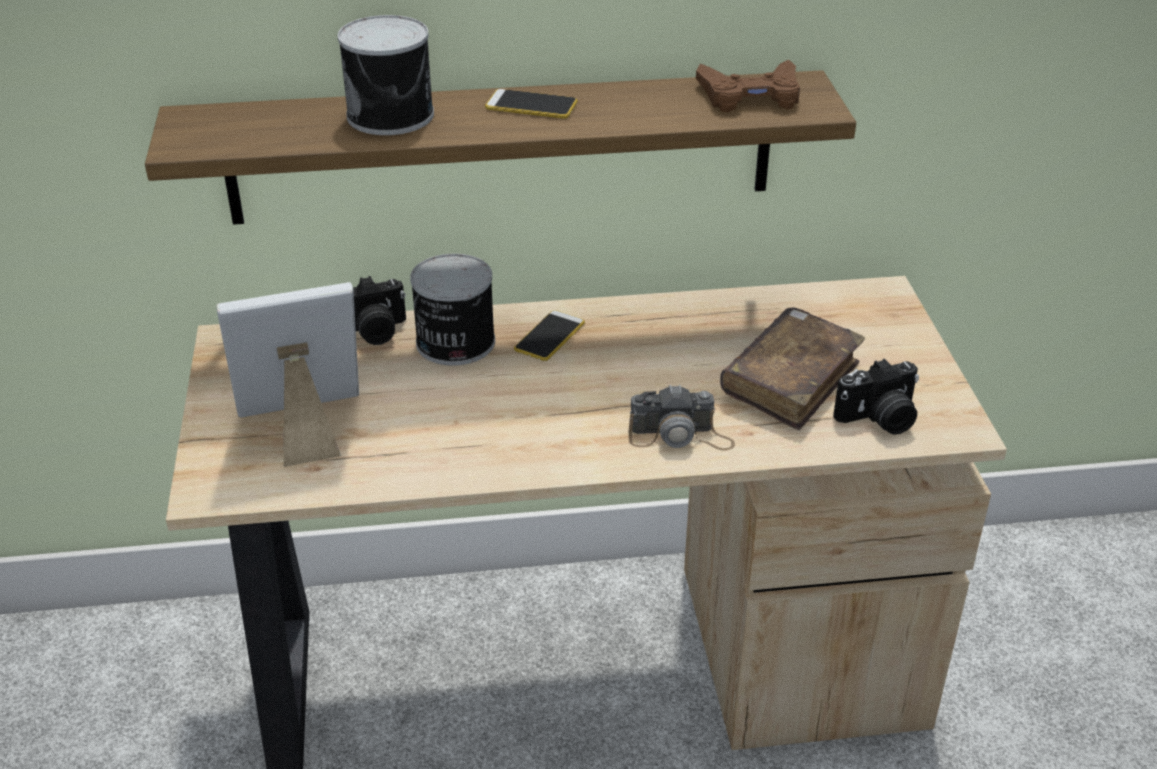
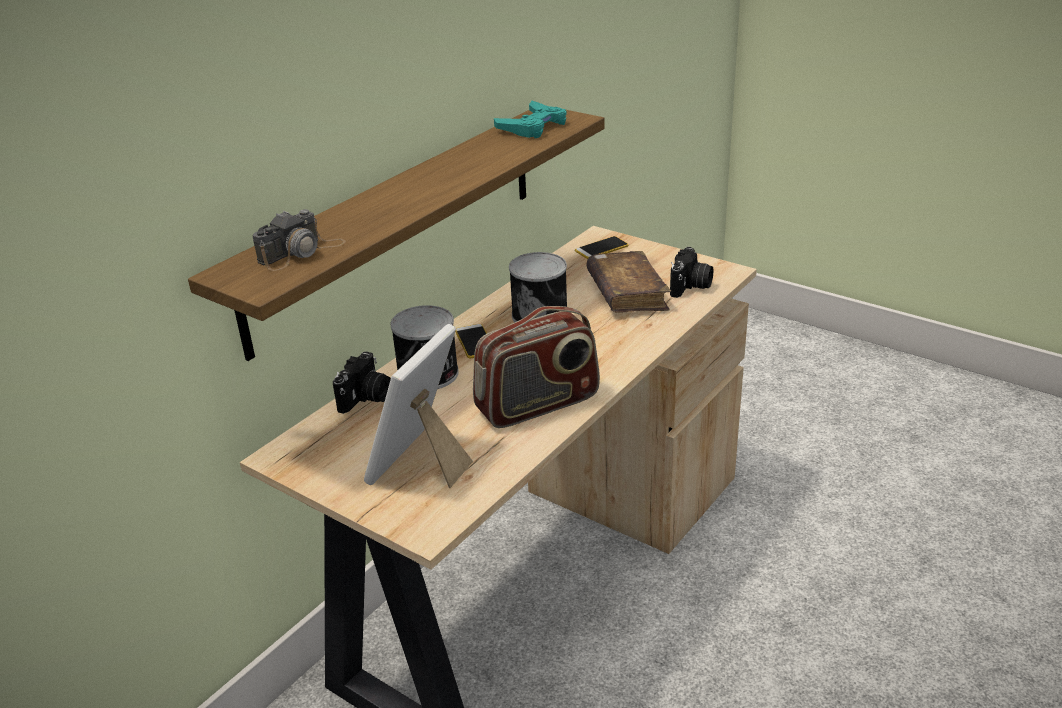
camera: 45 degrees left, 5 degrees down
can [338,15,434,135] -> can moved to [509,252,567,323]
phone [485,89,578,119] -> phone moved to [575,236,628,259]
camera [629,384,735,451] -> camera moved to [252,209,346,271]
brown game controller [696,59,800,112] -> turquoise game controller [494,101,567,138]
none -> radio [473,306,600,428]

